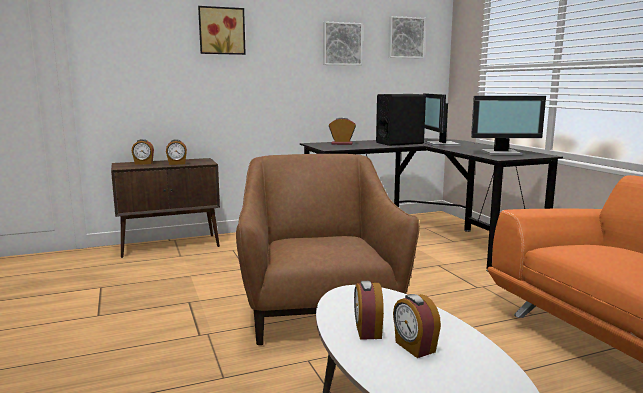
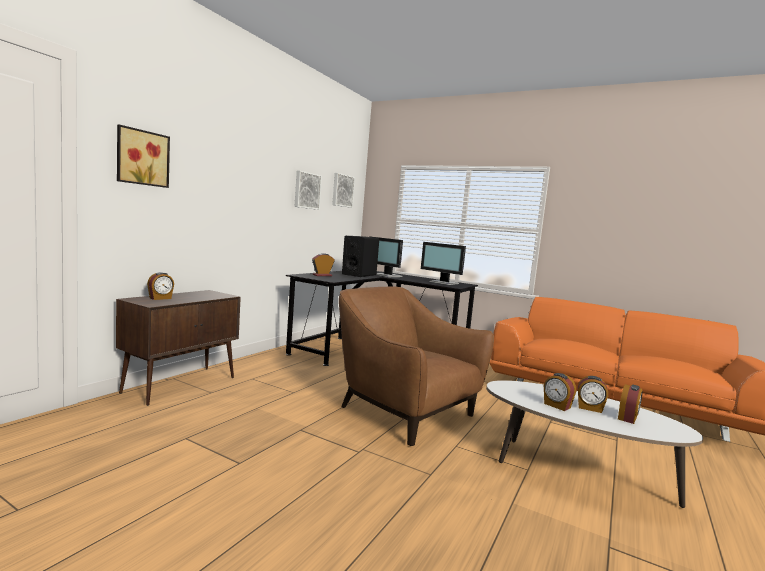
camera: 40 degrees left, 5 degrees down
alarm clock [166,139,187,165] -> alarm clock moved to [618,384,643,424]
picture [198,6,246,55] -> picture moved to [117,124,170,188]
monitor [471,96,546,155] -> monitor turned 75 degrees clockwise [421,242,466,285]

